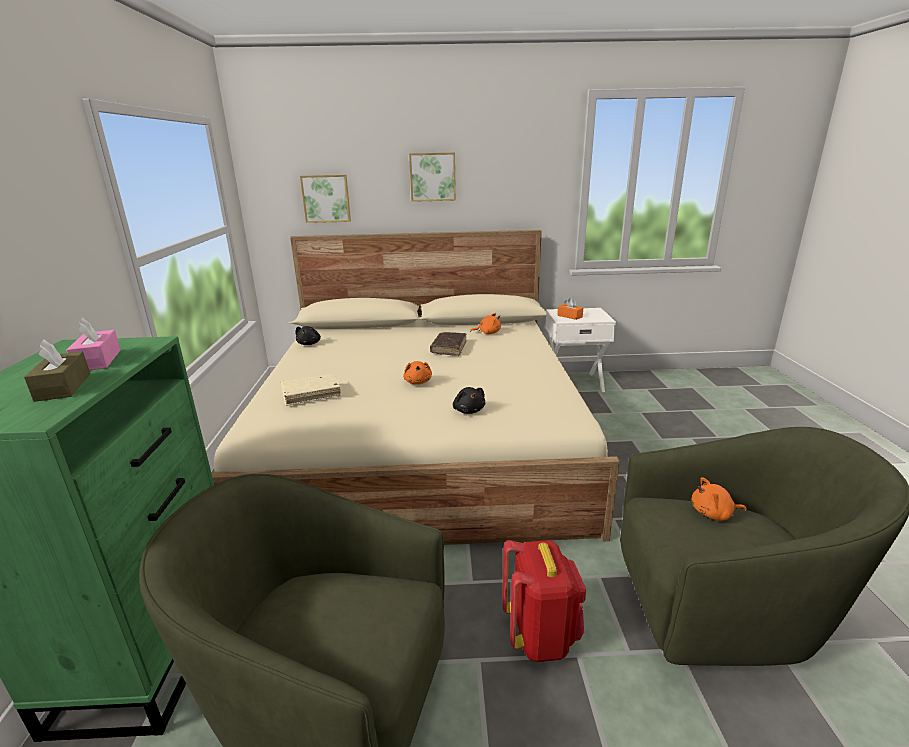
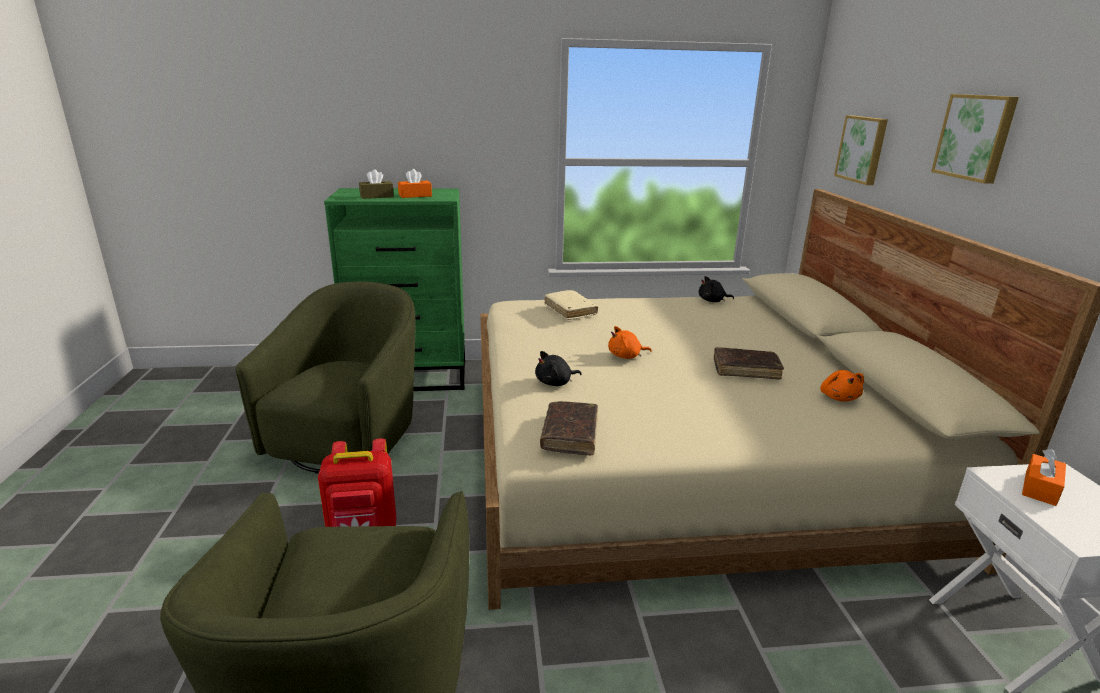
camera: 85 degrees right, 0 degrees up
pink tissue box [66,318,121,370] -> orange tissue box [398,169,432,198]
orange plush toy [692,477,747,520] -> none
none -> brown book [540,401,598,455]

